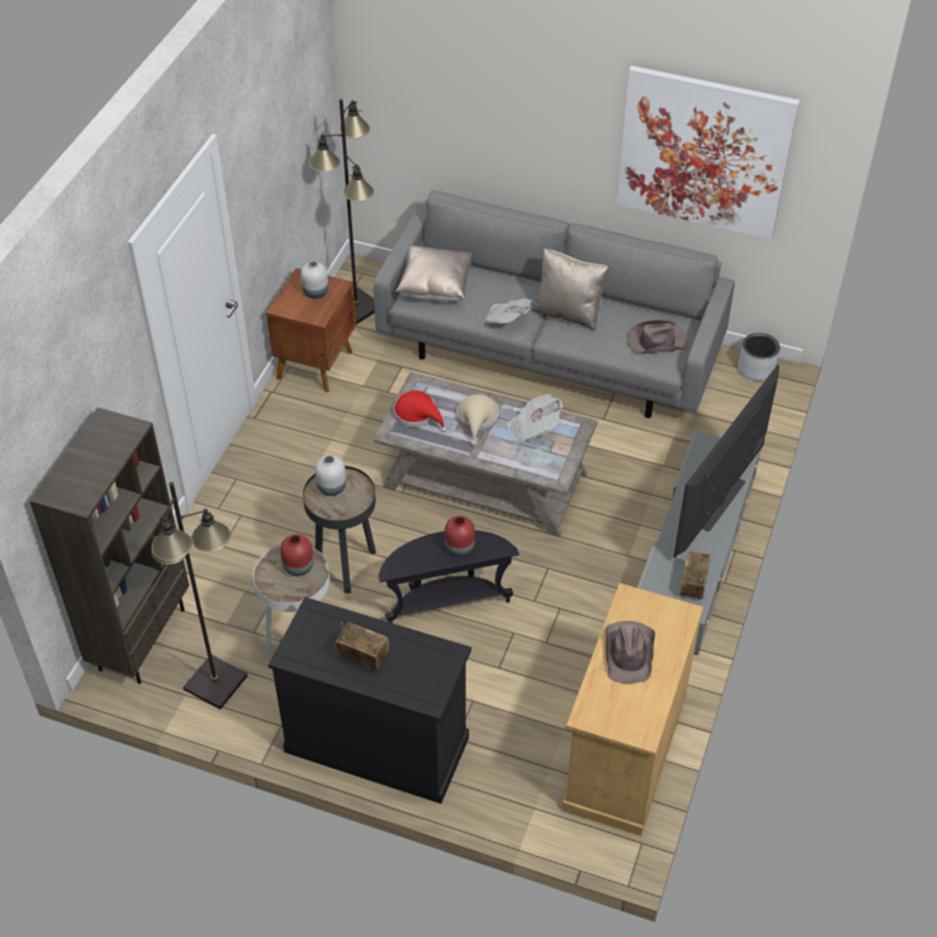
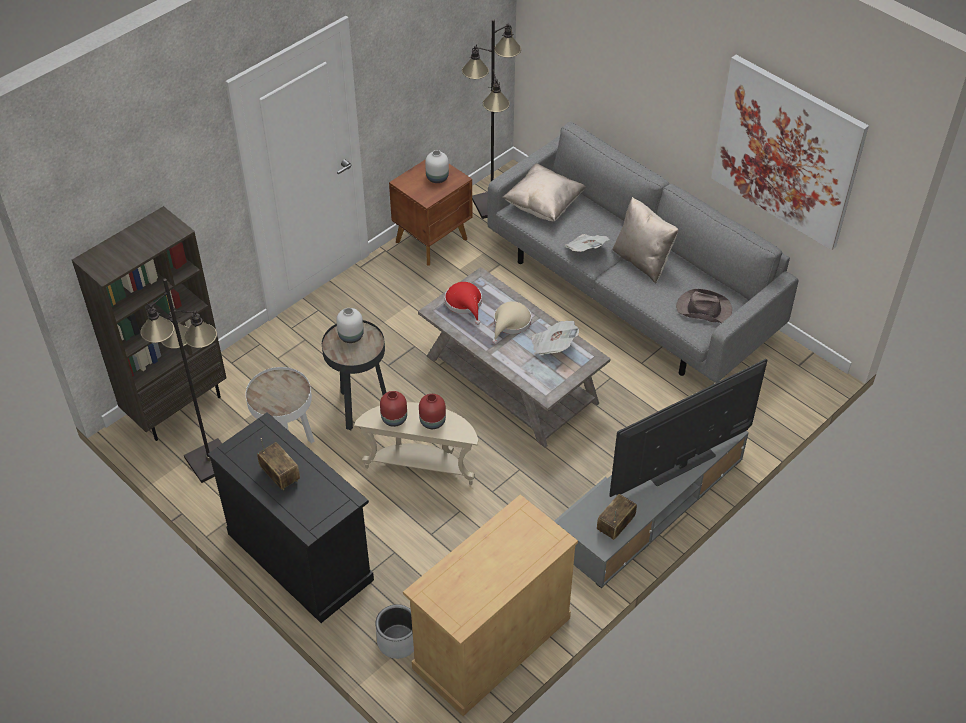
camera: 25 degrees right, 0 degrees up
red vase [280,534,313,576] -> red vase moved to [380,391,407,427]
black side table [378,530,519,623] -> beige side table [354,402,478,485]
brown hat [606,621,655,683] -> none
grey planter [738,333,780,381] -> grey planter moved to [375,604,414,659]

